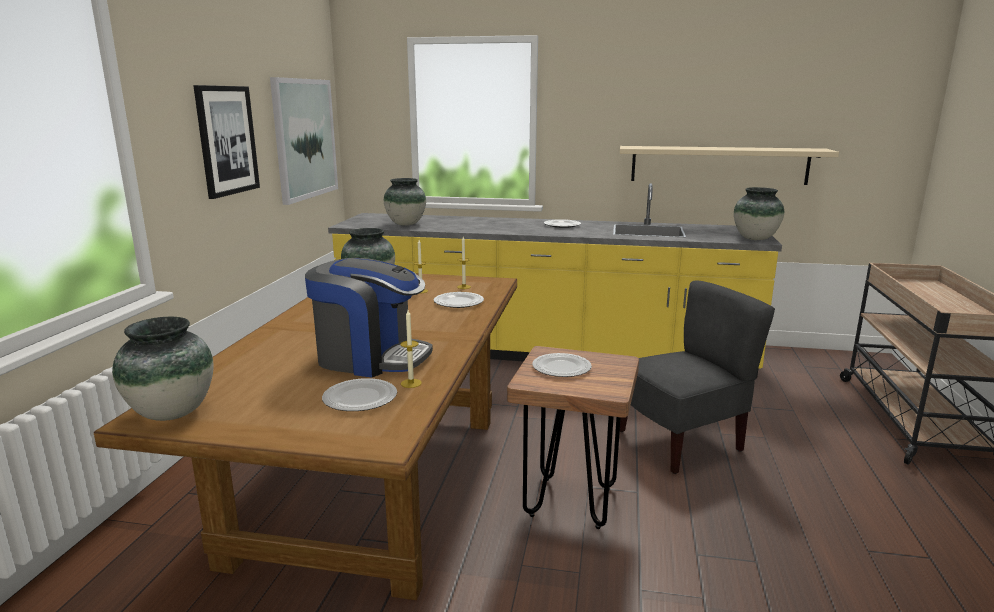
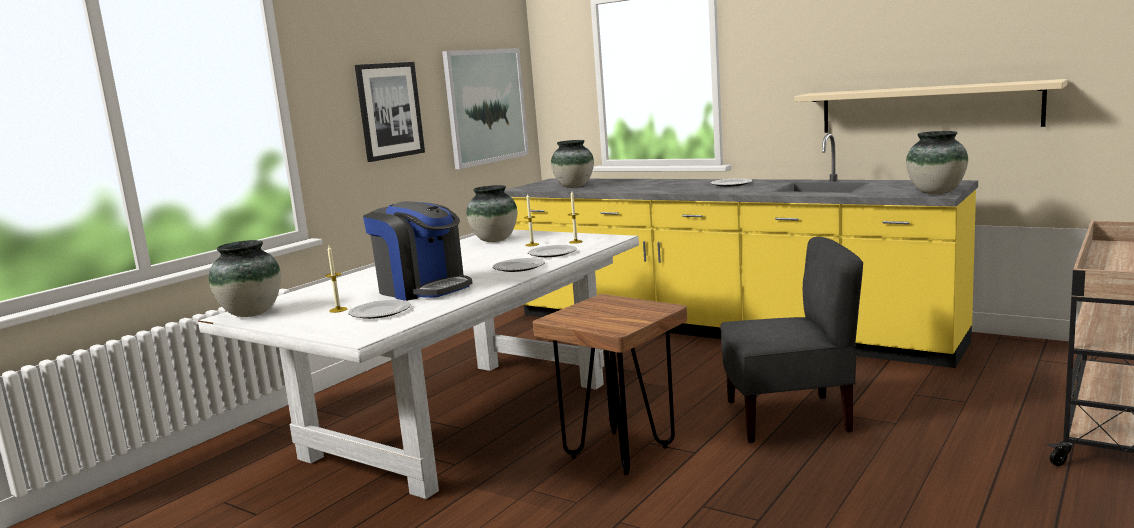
camera: 25 degrees right, 5 degrees down
brown dining table [94,273,517,600] -> white dining table [198,230,639,499]
candle [400,310,422,388] -> candle moved to [326,246,348,313]
plate [532,353,592,377] -> plate moved to [493,258,545,272]

